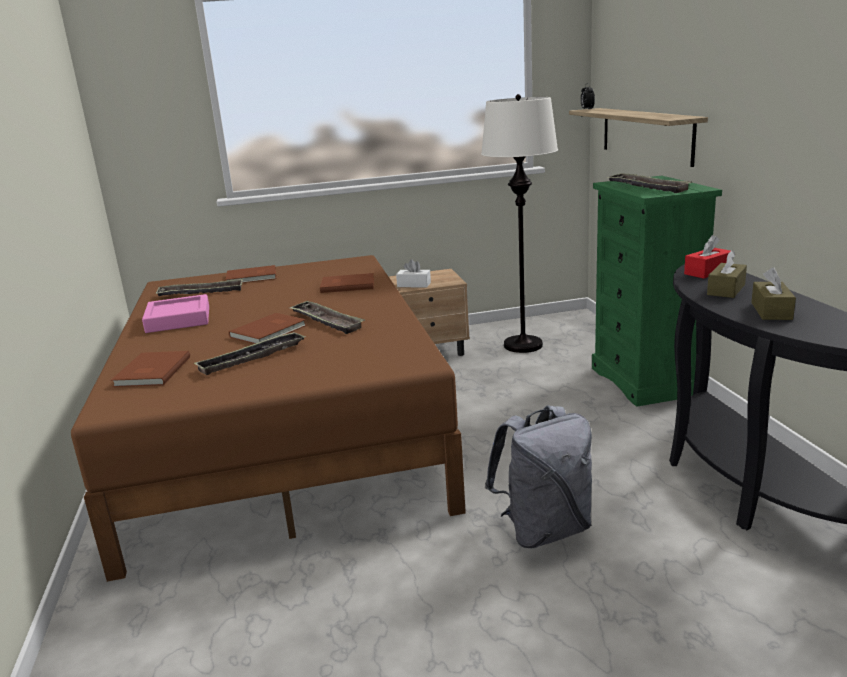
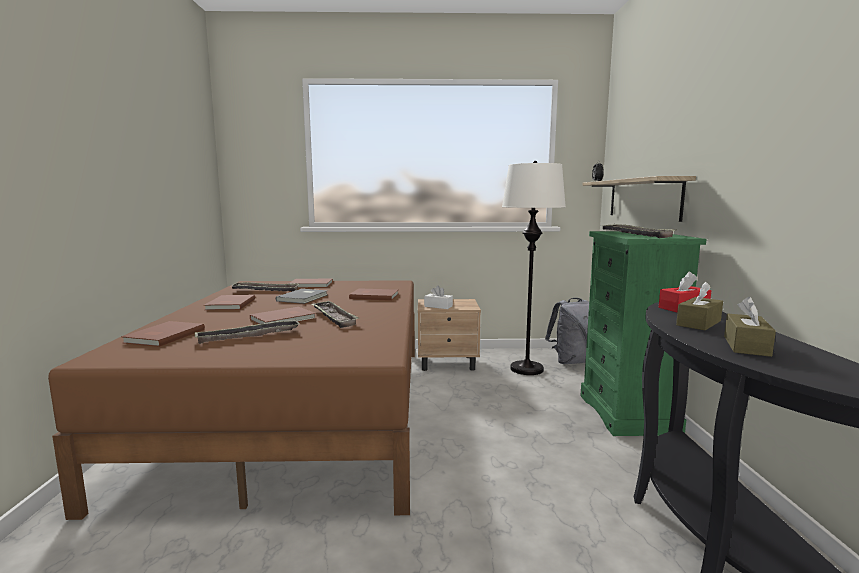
camera: 10 degrees right, 10 degrees down
pink tray [142,294,209,333] -> brown book [204,295,255,310]
grey backpack [485,405,592,548] -> grey backpack moved to [545,298,589,364]
none -> grey book [276,289,328,304]

